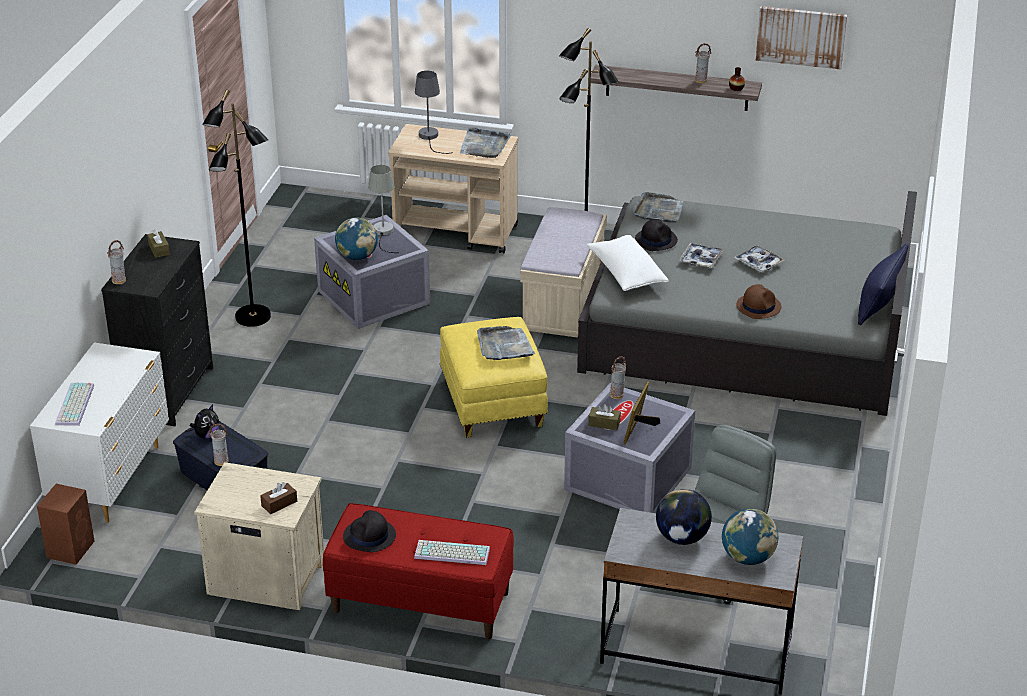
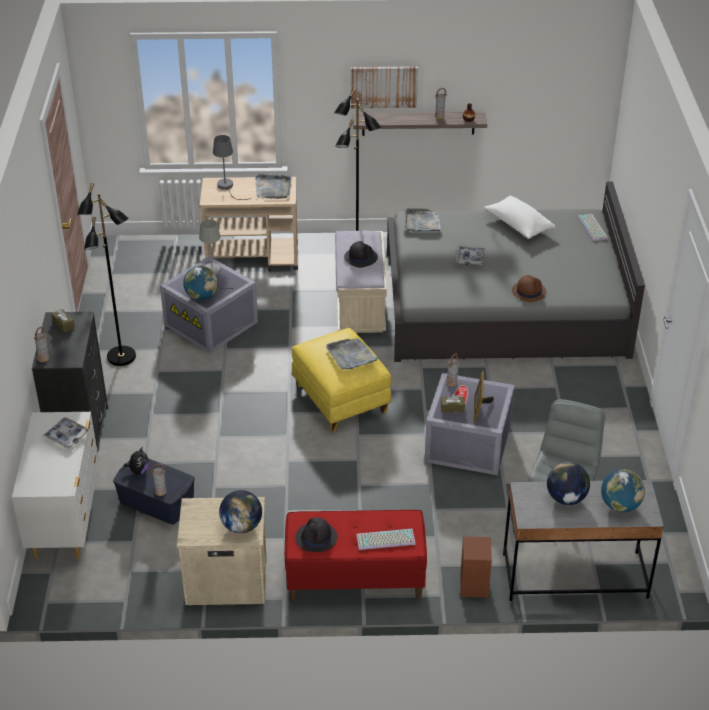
camera: 15 degrees left, 5 degrees up
brown speaker [37,484,95,565] -> brown speaker moved to [460,536,492,598]
keyboard [55,383,94,426] -> keyboard moved to [578,214,608,242]
brown tissue box [260,482,297,514] -> globe [219,490,262,533]
white pillow [587,235,669,291] -> white pillow moved to [483,196,556,239]
black hat [635,219,678,251] -> black hat moved to [344,241,378,268]
tray [734,245,785,272] -> tray moved to [43,417,90,448]
picture [756,6,847,69] -> picture moved to [351,66,418,109]
blue pillow [858,243,908,325] -> none

